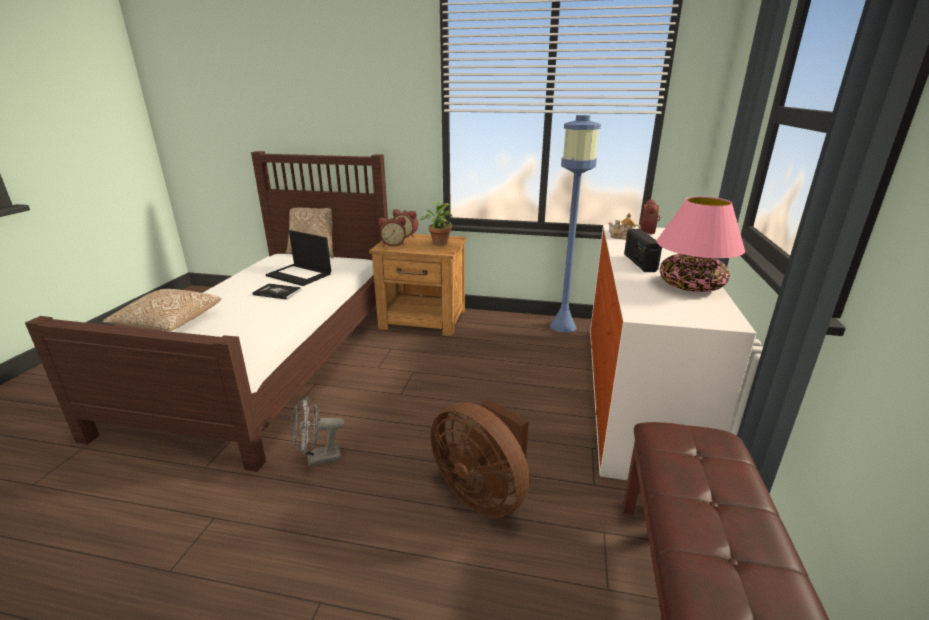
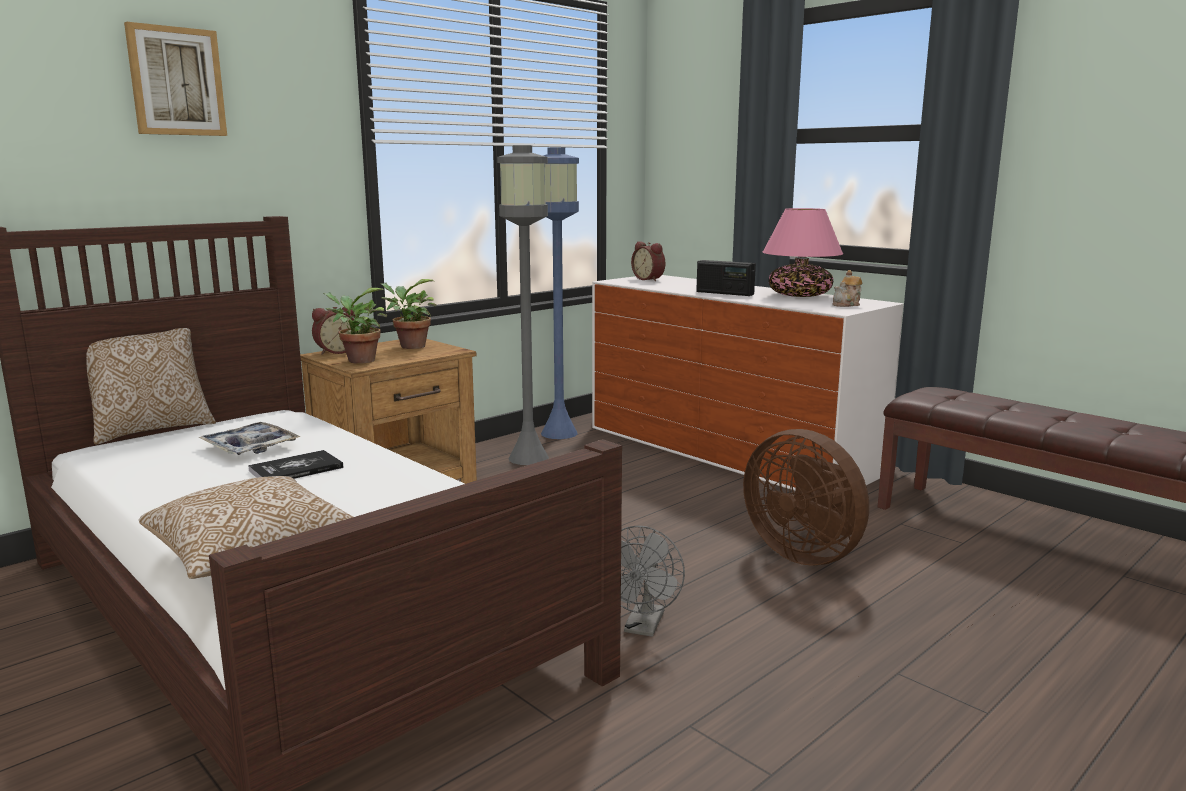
camera: 55 degrees left, 10 degrees down
laptop [266,230,331,286] -> tray [198,422,301,455]
alarm clock [379,217,406,246] -> potted plant [324,288,387,364]
brown fan [431,399,530,518] -> brown fan turned 60 degrees clockwise [743,429,869,566]
teapot [608,213,640,240] -> teapot moved to [832,270,862,307]
none -> picture [124,22,227,136]
none -> grey floor lamp [497,145,549,465]

